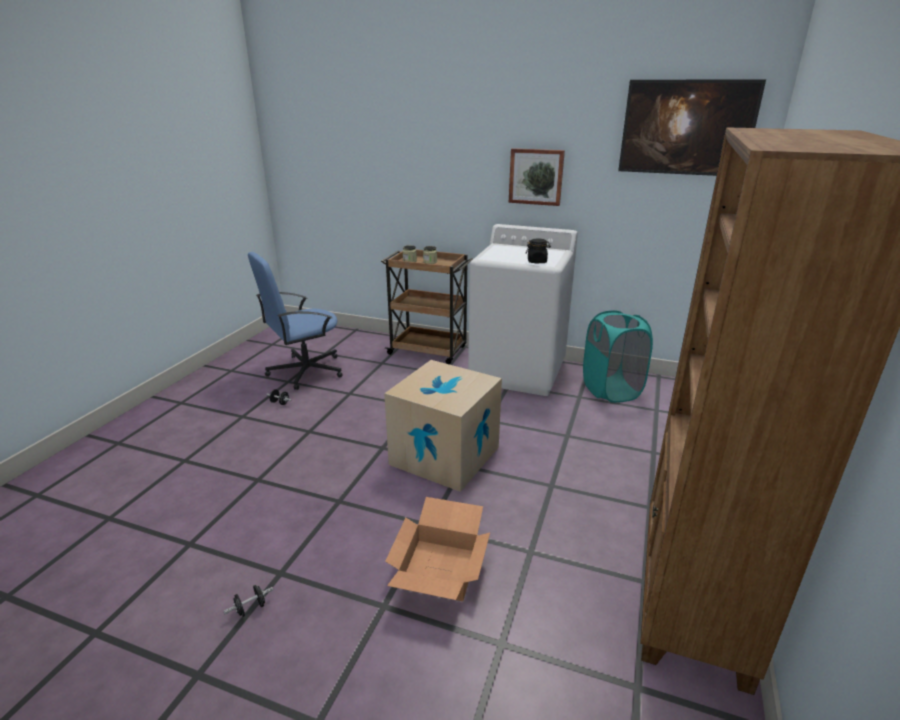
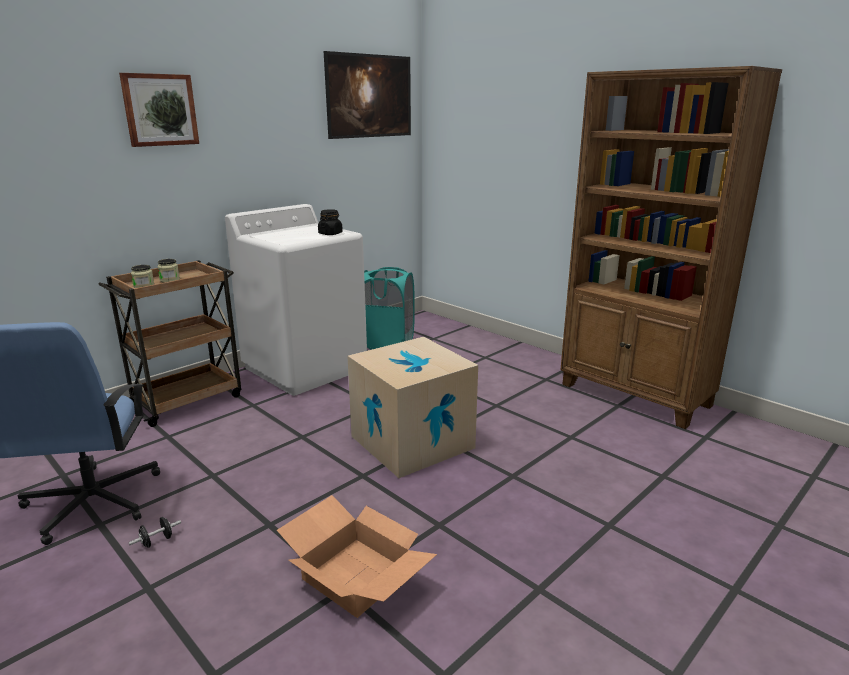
camera: 65 degrees left, 5 degrees down
black dumbbell [223,585,274,617] -> none
cardboard box [385,497,490,601] -> cardboard box moved to [277,495,437,618]
picture [509,148,565,206] -> picture moved to [119,73,199,147]

